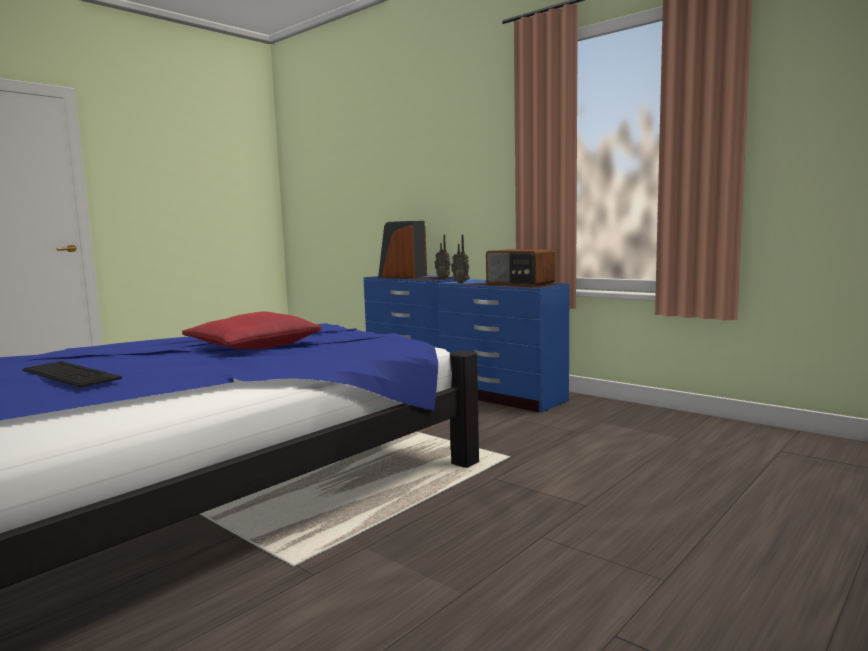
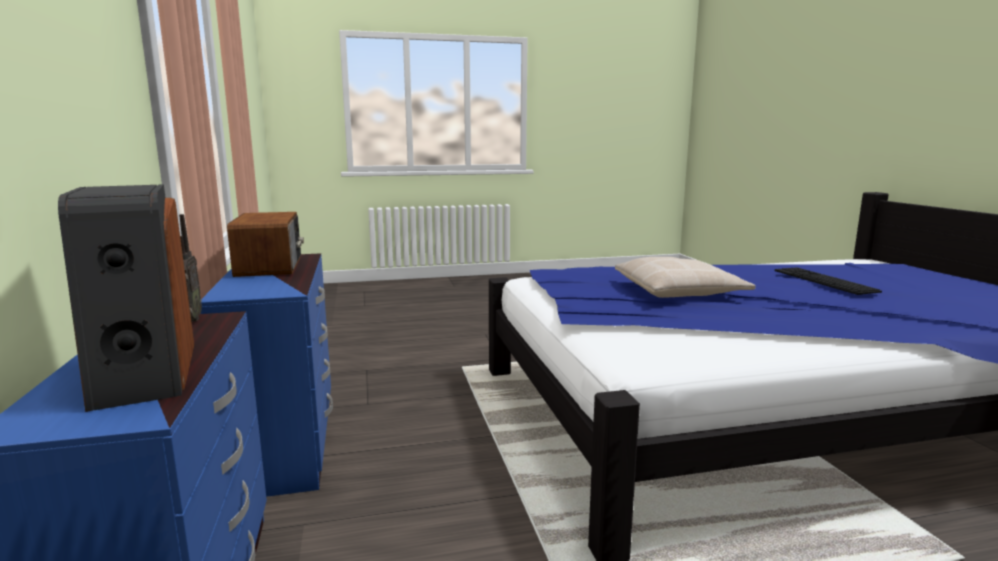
camera: 145 degrees left, 5 degrees up
red pillow [182,312,321,349] -> beige pillow [615,257,756,298]
radio [451,235,469,283] -> none

